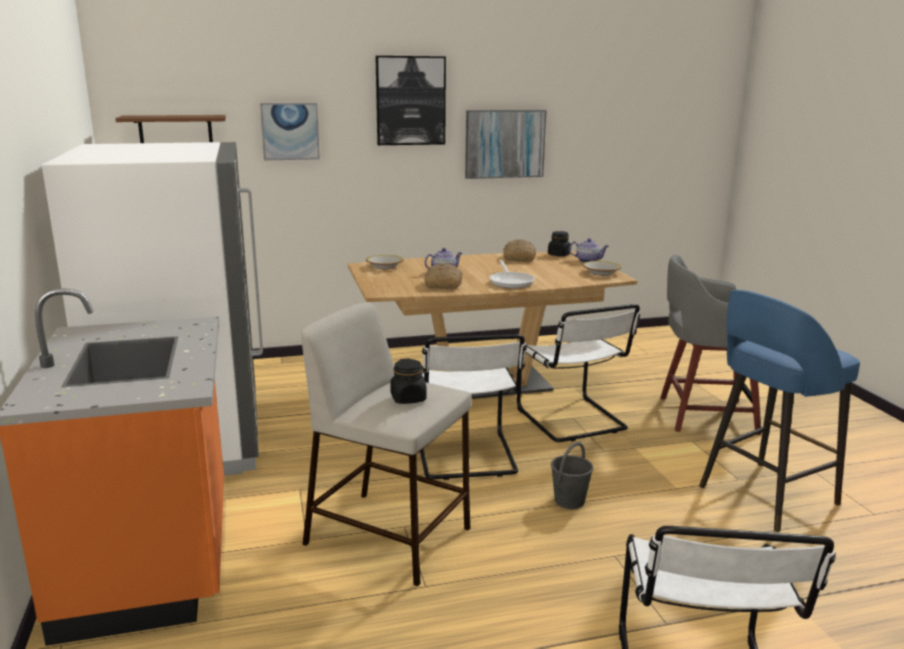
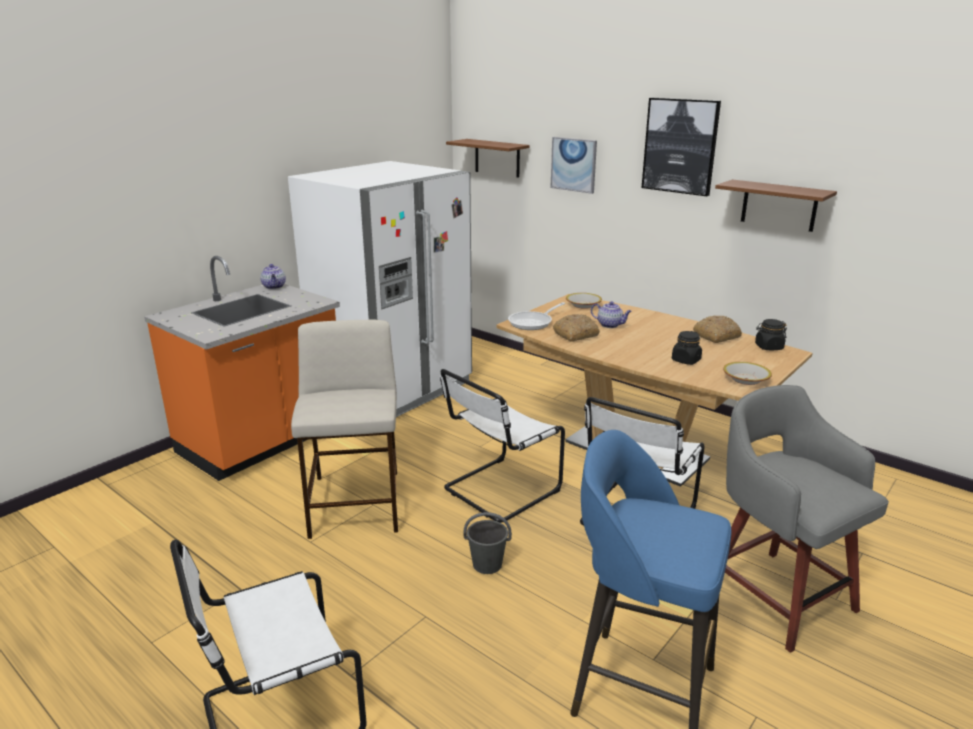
camera: 55 degrees right, 5 degrees up
black jar [390,359,427,404] -> black jar moved to [672,331,702,365]
picture [465,110,547,179] -> brown shelf [715,180,837,232]
frying pan [489,260,535,289] -> frying pan moved to [508,302,565,330]
teapot [569,238,608,263] -> teapot moved to [260,264,286,289]

